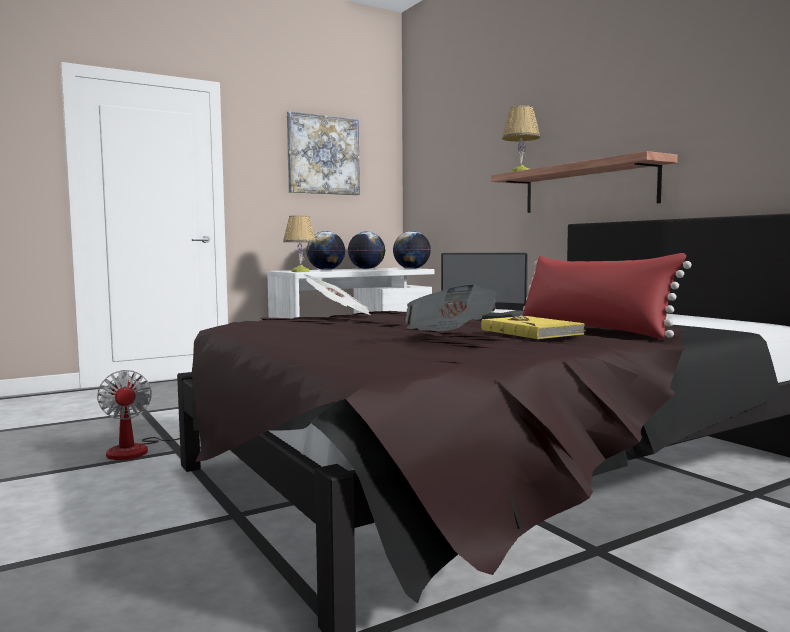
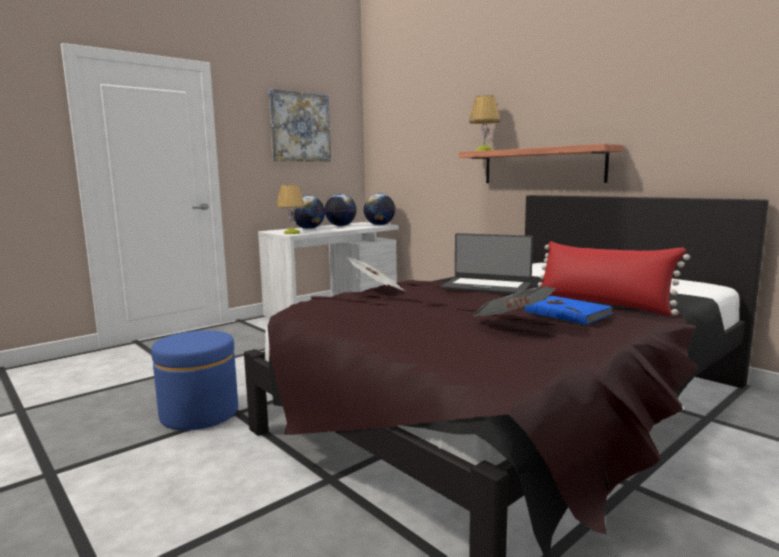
camera: 10 degrees left, 5 degrees up
fan [97,370,180,460] -> blue ottoman [151,330,238,430]
yellow book [481,316,585,339] -> blue book [525,296,613,325]

